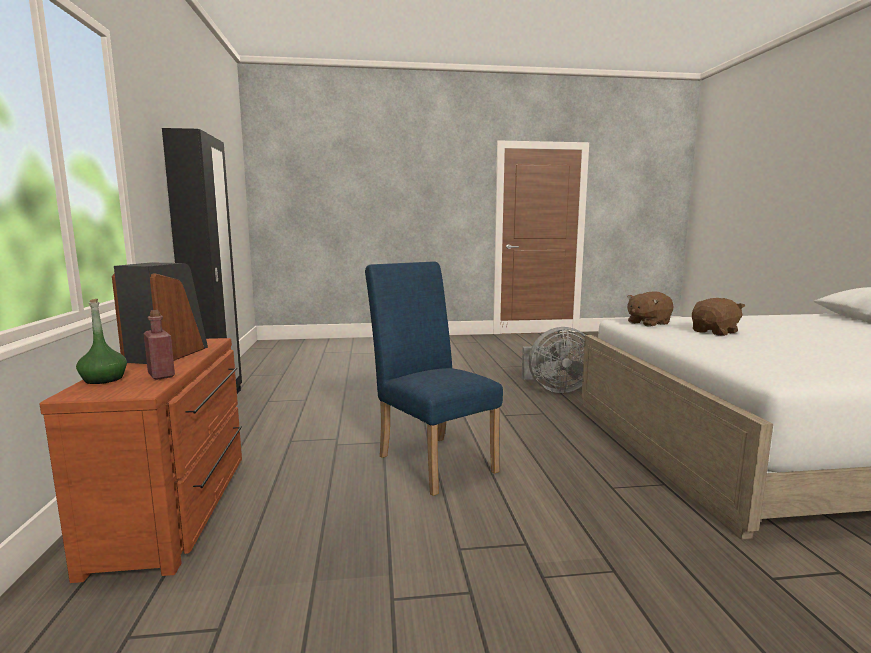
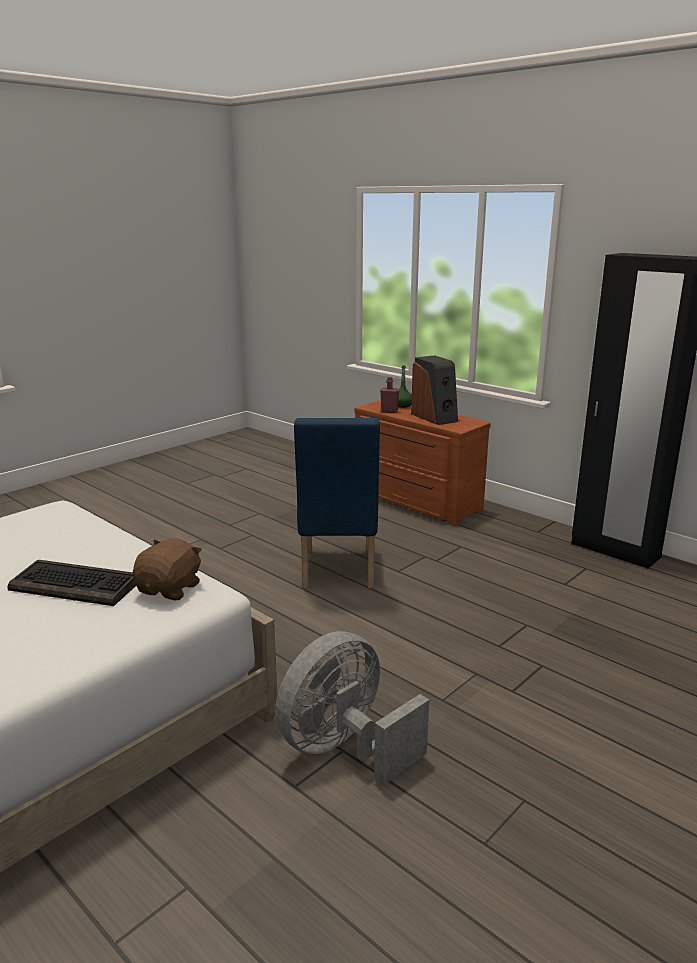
camera: 140 degrees right, 10 degrees up
blue chair [365,261,503,496] -> blue chair turned 75 degrees clockwise [294,418,380,589]
brown plush toy [692,298,745,336] -> keyboard [7,560,136,606]

